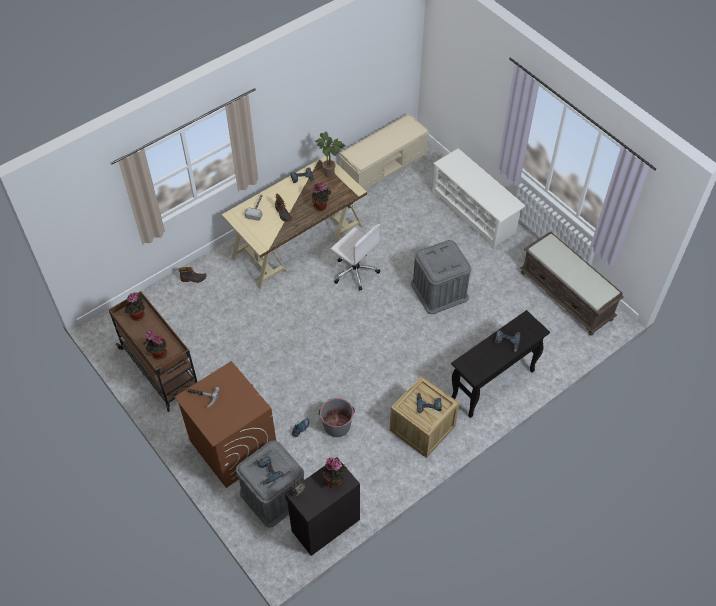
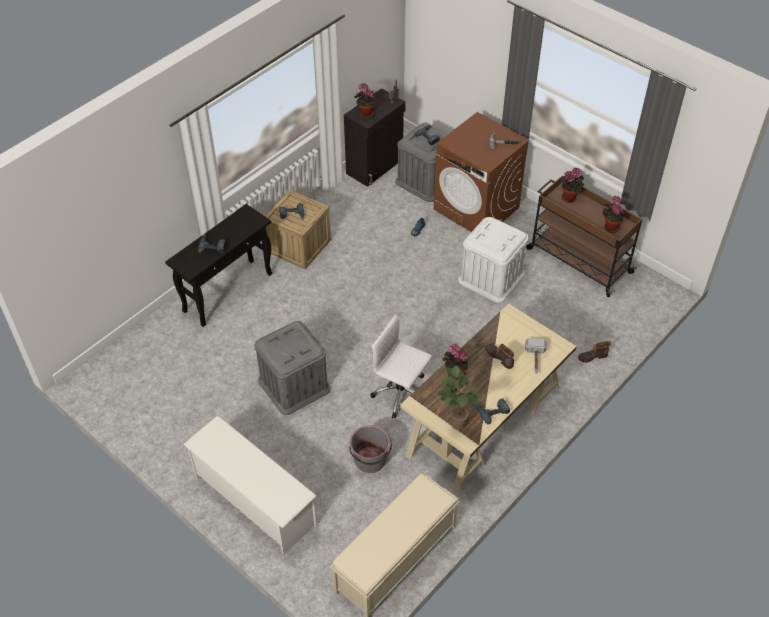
camera: 170 degrees right, 5 degrees down
grey bucket [319,398,355,437] -> grey bucket moved to [349,425,392,473]
brown bench [520,232,624,335] -> none
none -> white storage box [458,217,528,303]

